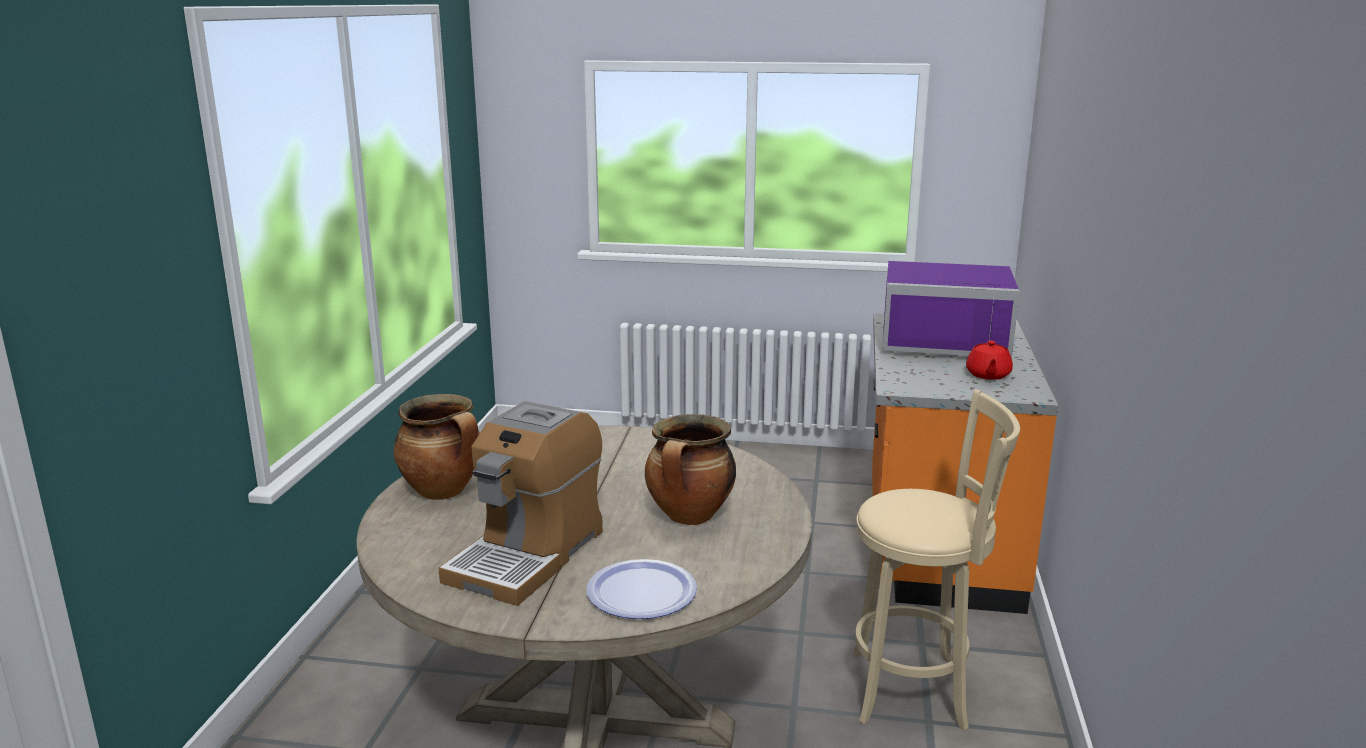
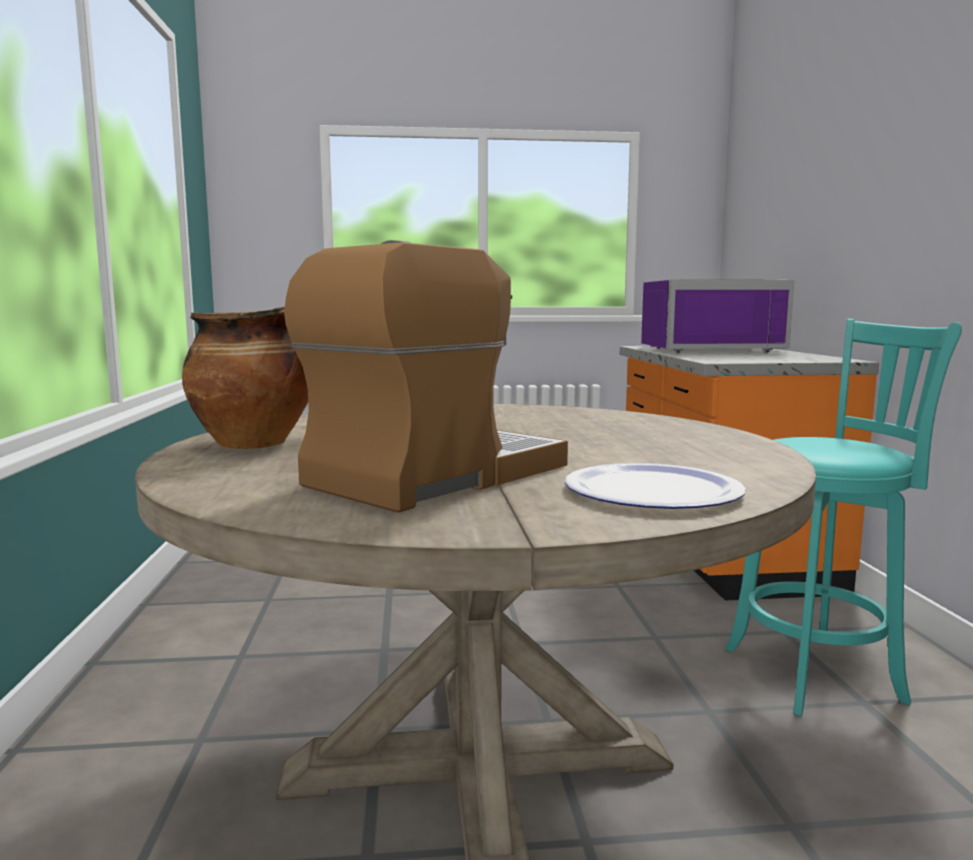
camera: 15 degrees left, 10 degrees down
coffee machine [439,401,603,606] -> coffee machine turned 150 degrees counterclockwise [284,240,568,513]
cooking pot [645,414,736,525] -> none
beige stool [852,389,1020,730] -> turquoise stool [725,319,962,717]
red teapot [966,341,1013,380] -> none

